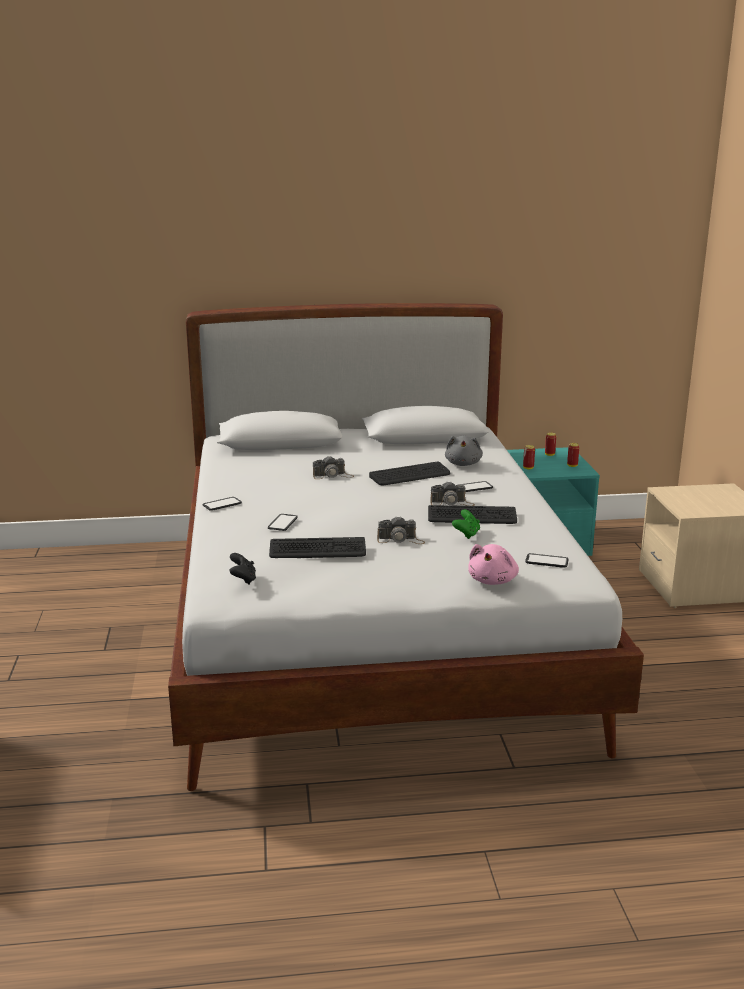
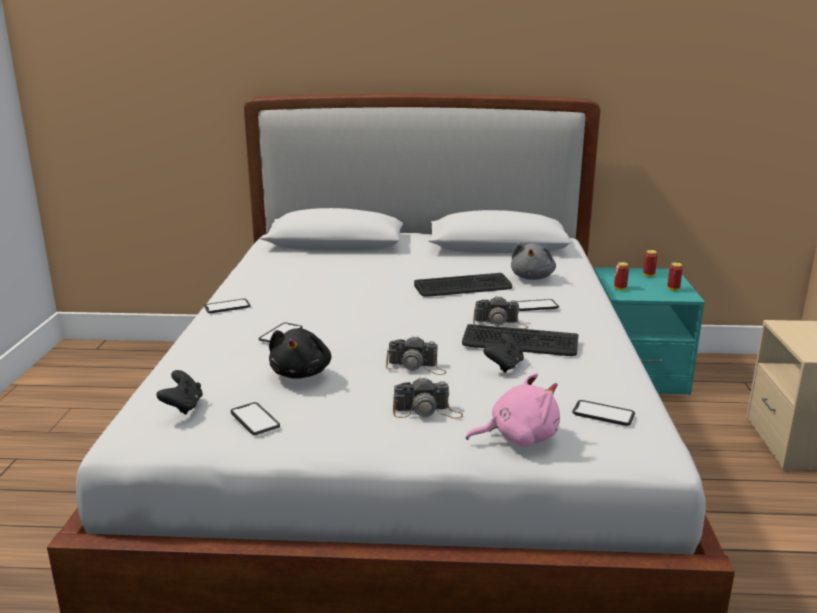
camera: 10 degrees right, 0 degrees up
keyboard [269,537,366,558] -> black plush toy [269,328,331,379]
camera [313,456,354,479] -> camera moved to [393,377,463,419]
green game controller [452,509,480,539] -> black game controller [483,333,524,373]
pink plush toy [468,544,519,585] -> pink plush toy turned 135 degrees counterclockwise [466,373,560,447]
none -> phone [231,402,280,435]

